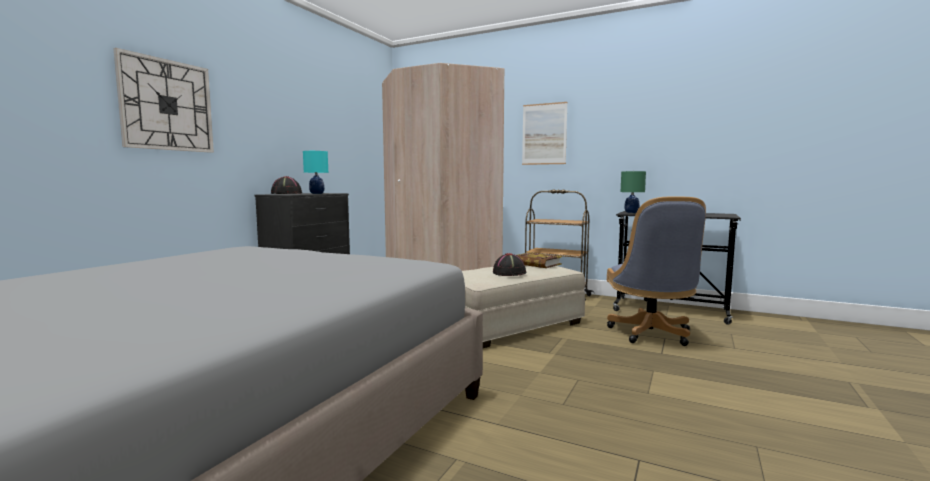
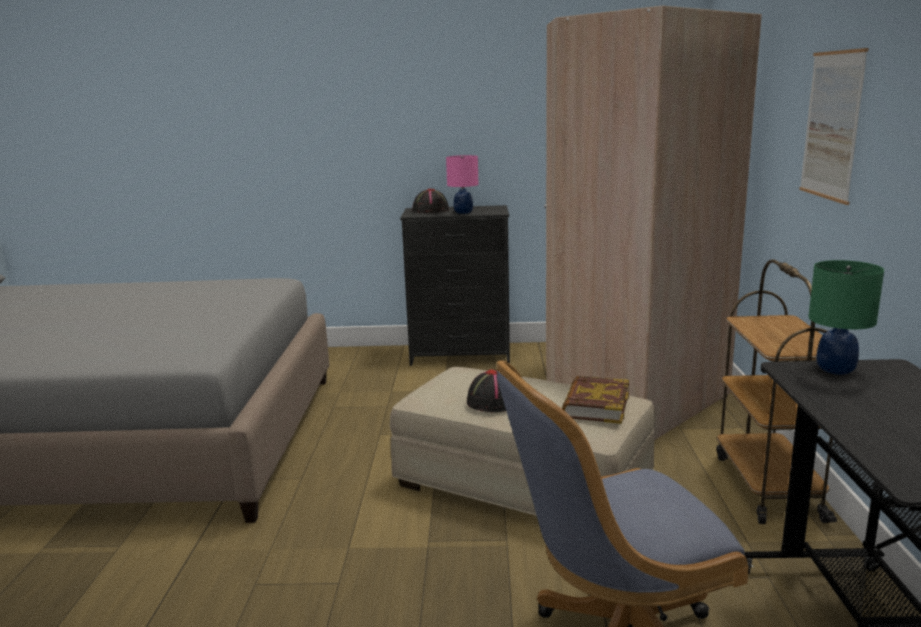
camera: 65 degrees right, 10 degrees up
wall clock [113,48,214,153] -> none
turquoise table lamp [303,151,328,194] -> pink table lamp [446,155,478,214]

